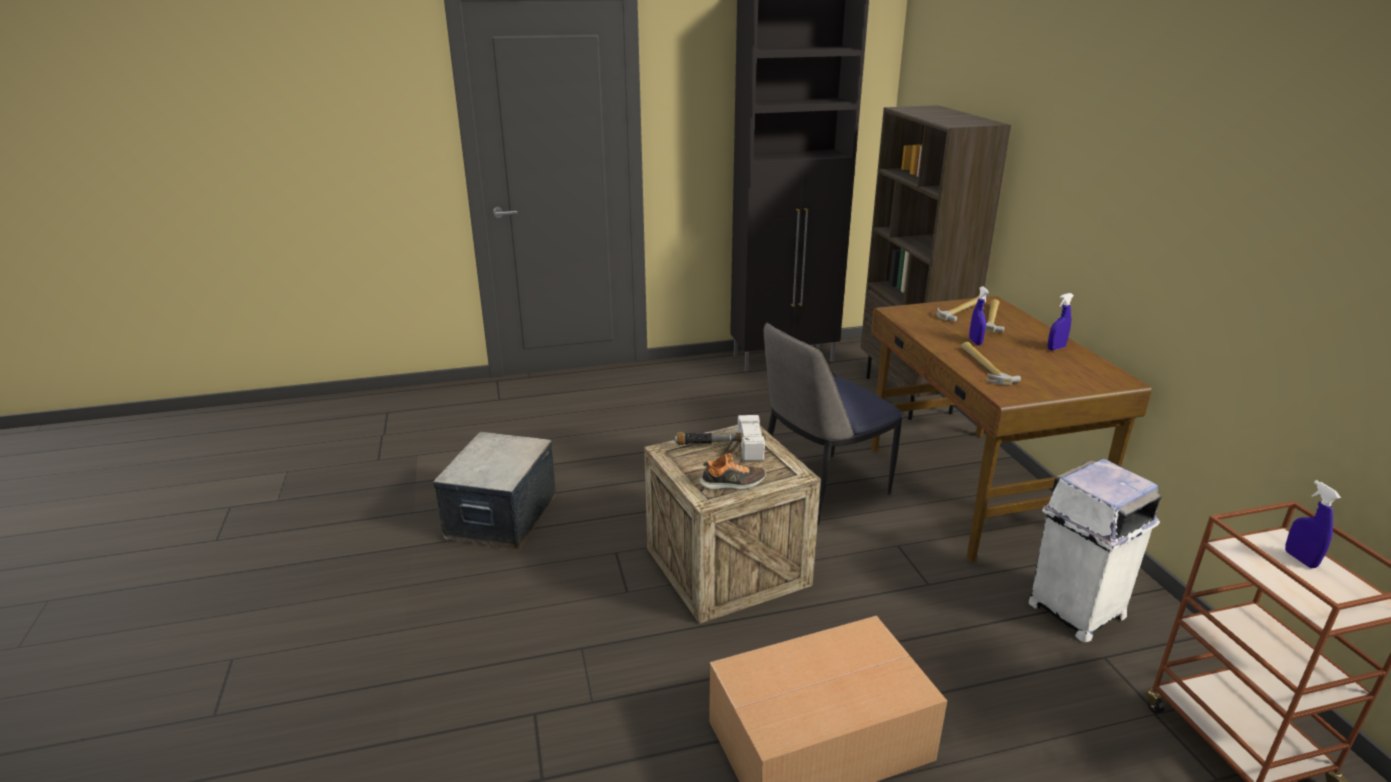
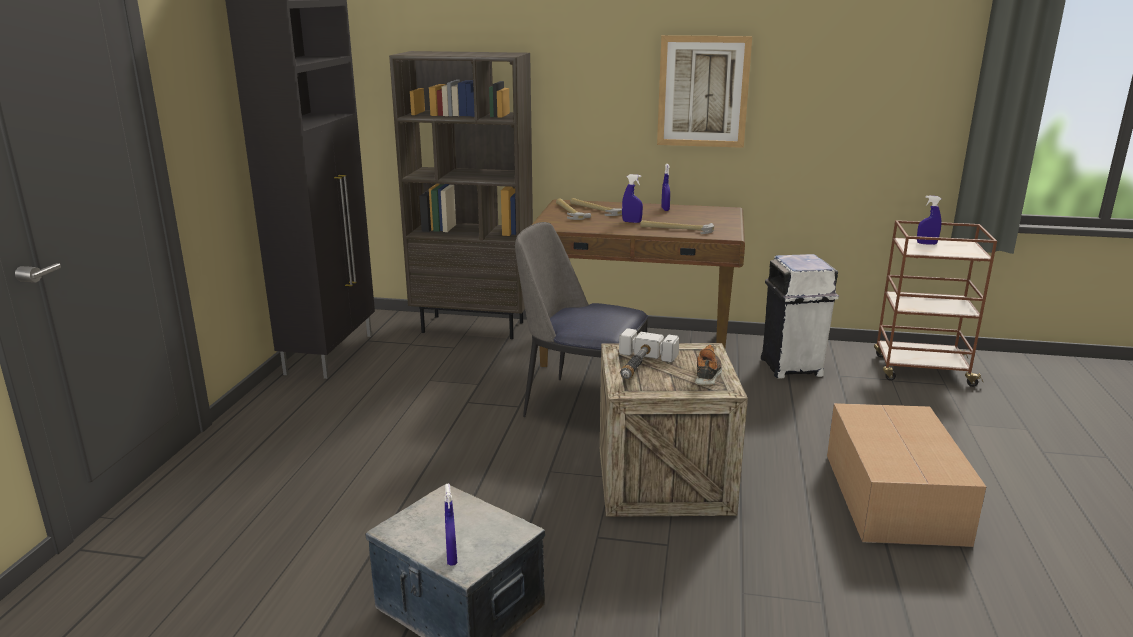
camera: 65 degrees left, 5 degrees down
chair [764,323,903,526] -> chair turned 120 degrees clockwise [515,222,648,417]
none -> blue spray bottle [445,483,457,566]
none -> picture [657,35,752,148]

